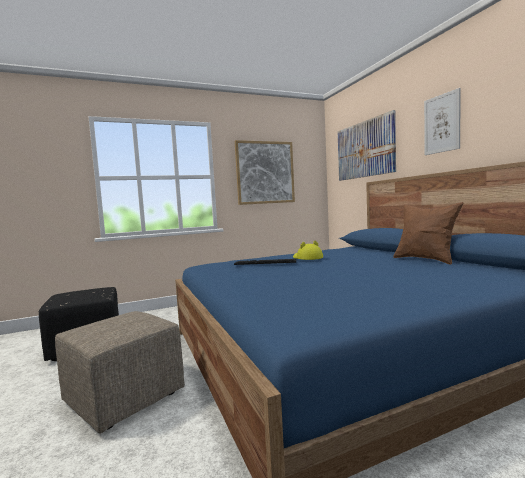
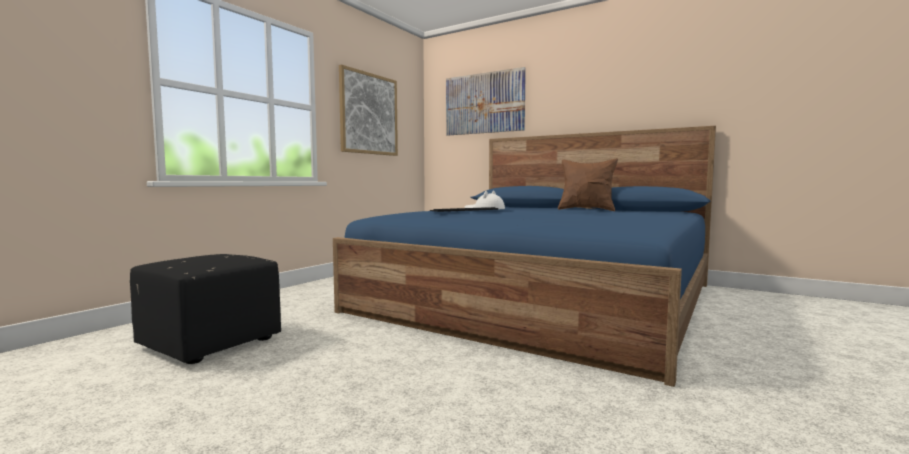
camera: 35 degrees left, 0 degrees up
beige ottoman [55,311,185,434] -> none
yellow hat [293,241,323,260] -> white hat [465,191,505,209]
picture [424,88,461,155] -> none

